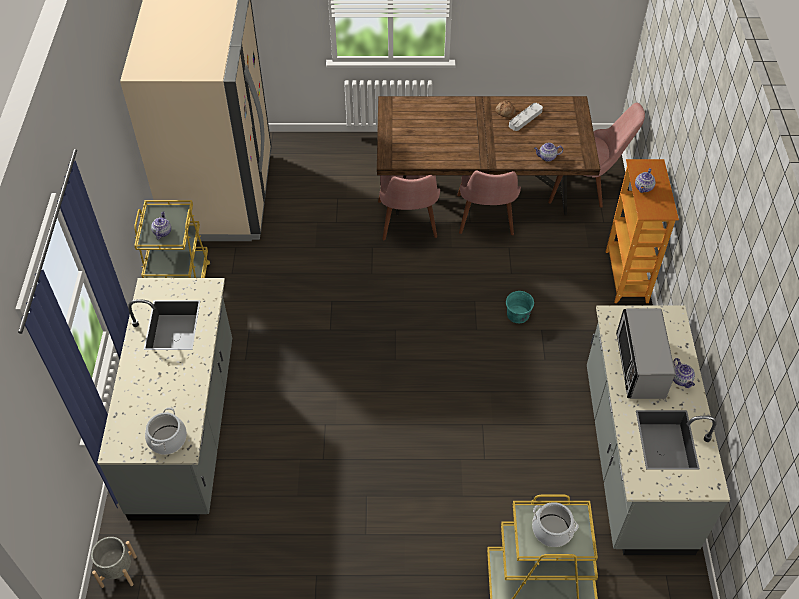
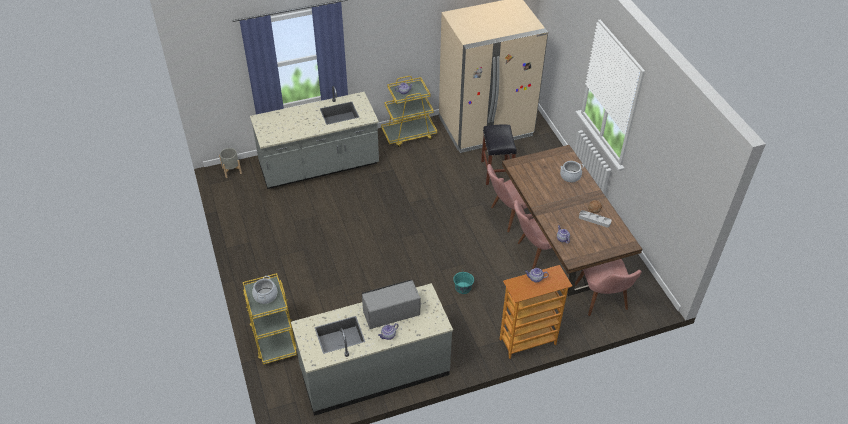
camera: 70 degrees right, 5 degrees down
cooking pot [145,408,187,455] -> cooking pot moved to [560,161,584,182]
none -> black stool [481,125,517,185]

